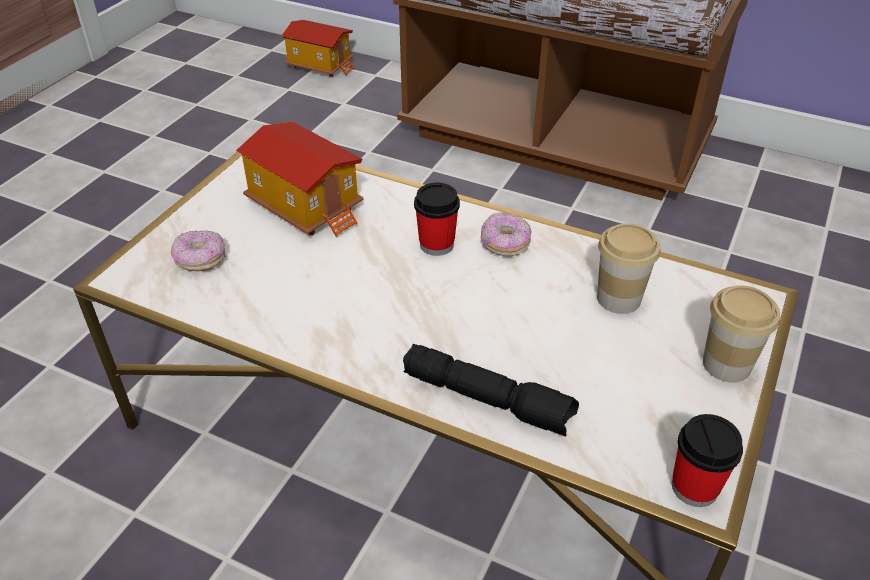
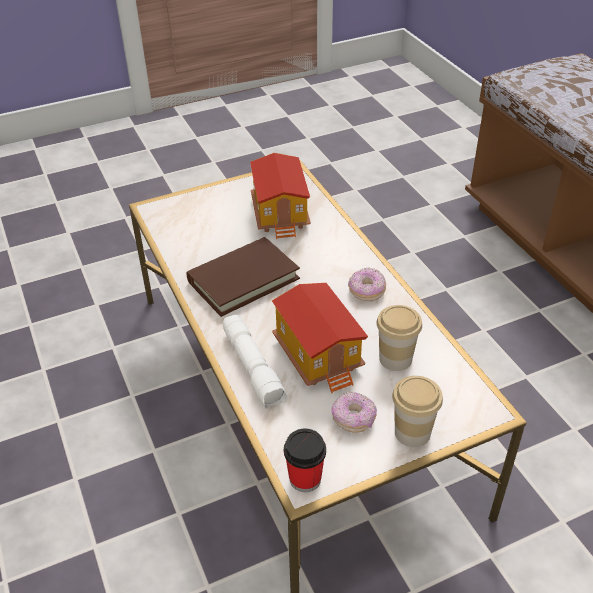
camera: 40 degrees right, 0 degrees up
donut [171,230,226,271] -> donut moved to [331,392,377,432]
toy house [281,20,354,77] -> toy house moved to [272,283,368,393]
black flashlight [403,344,579,437] -> white flashlight [223,315,288,409]
cup [414,183,460,256] -> none
none -> brown book [186,237,300,317]

